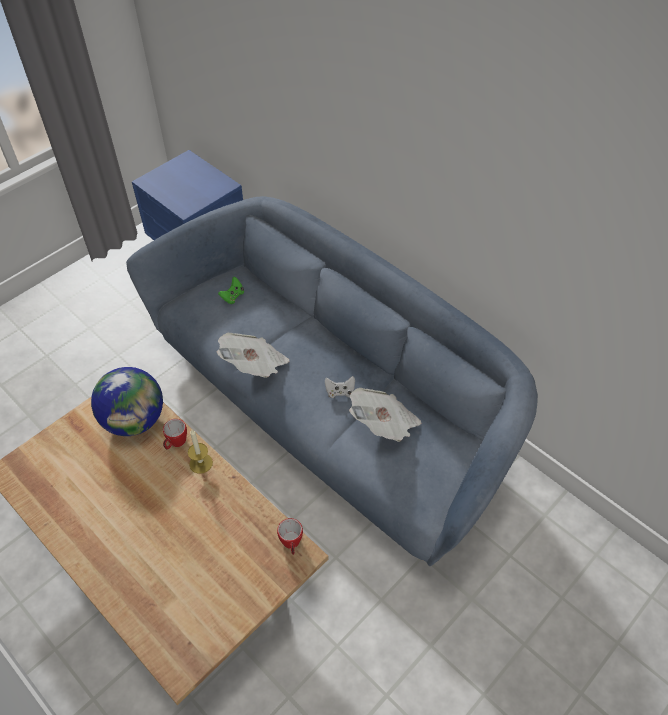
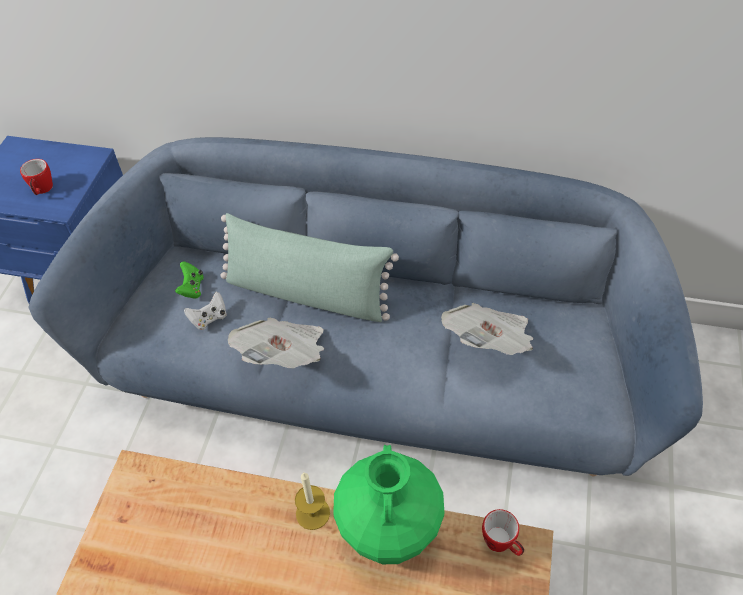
camera: 30 degrees left, 0 degrees up
globe [91,367,163,436] -> none
mug [163,419,187,450] -> mug moved to [20,159,53,195]
white game controller [325,376,355,398] -> white game controller moved to [184,292,227,330]
none -> green pillow [221,213,399,322]
none -> green vase [333,445,444,564]

